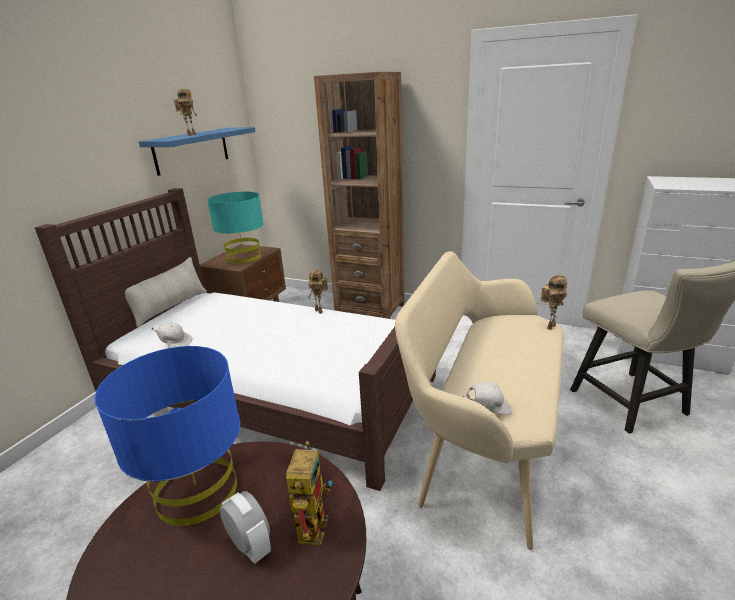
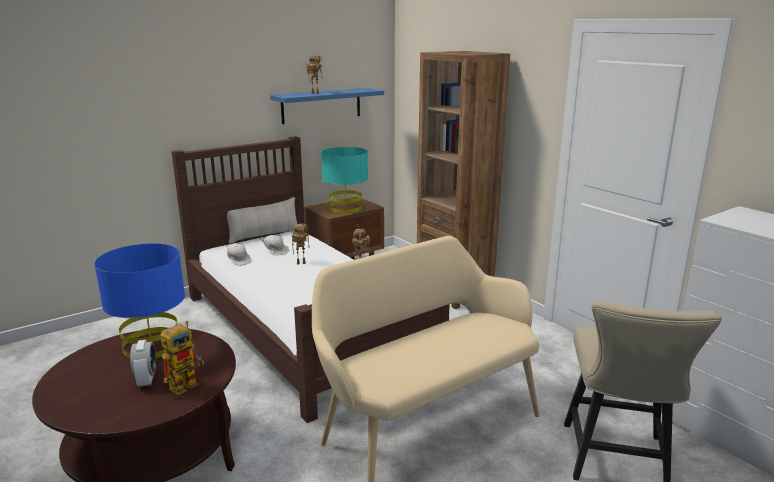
camera: 30 degrees right, 5 degrees down
white cap [463,381,512,415] -> white cap moved to [259,235,289,255]
toy robot [540,275,567,330] -> toy robot moved to [292,224,310,265]

